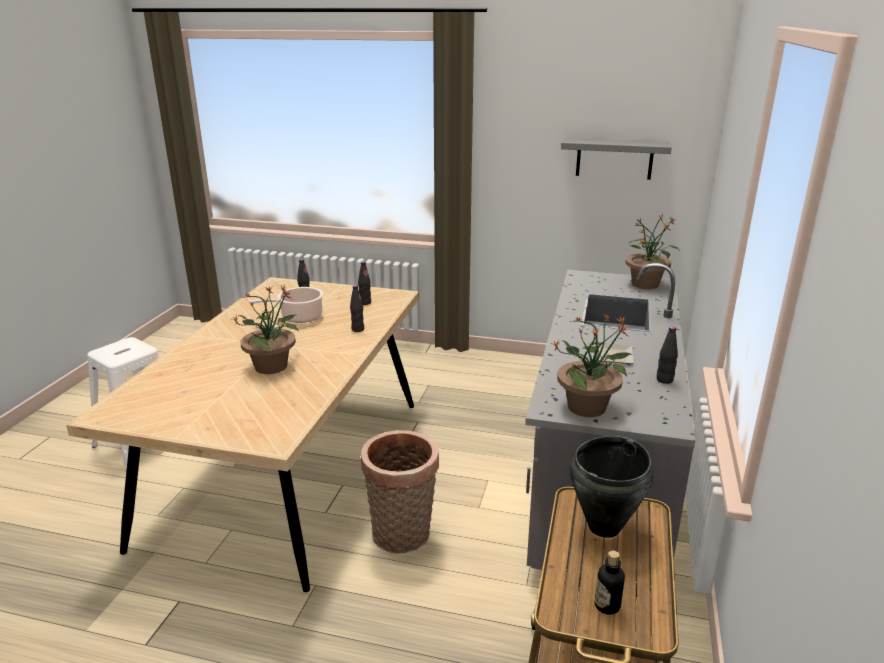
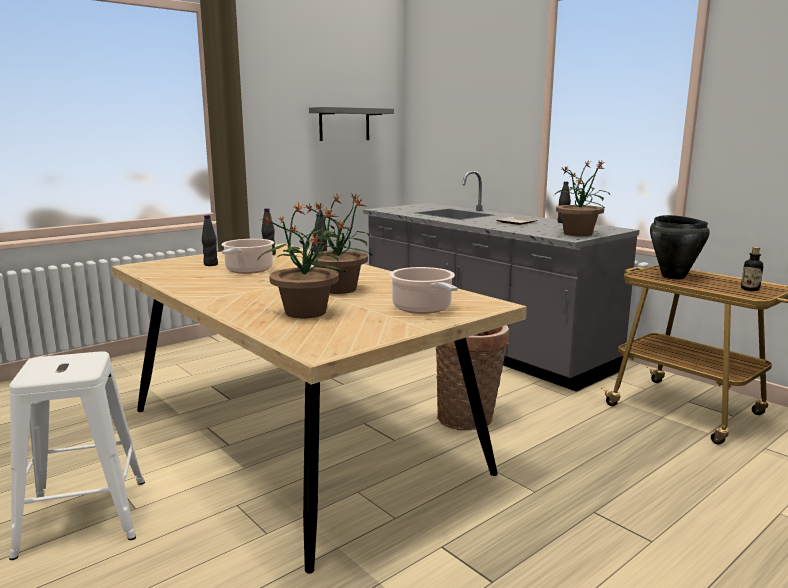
camera: 55 degrees left, 10 degrees down
potted plant [625,214,680,289] -> potted plant moved to [258,202,346,318]
none -> cooking pot [389,267,457,314]

